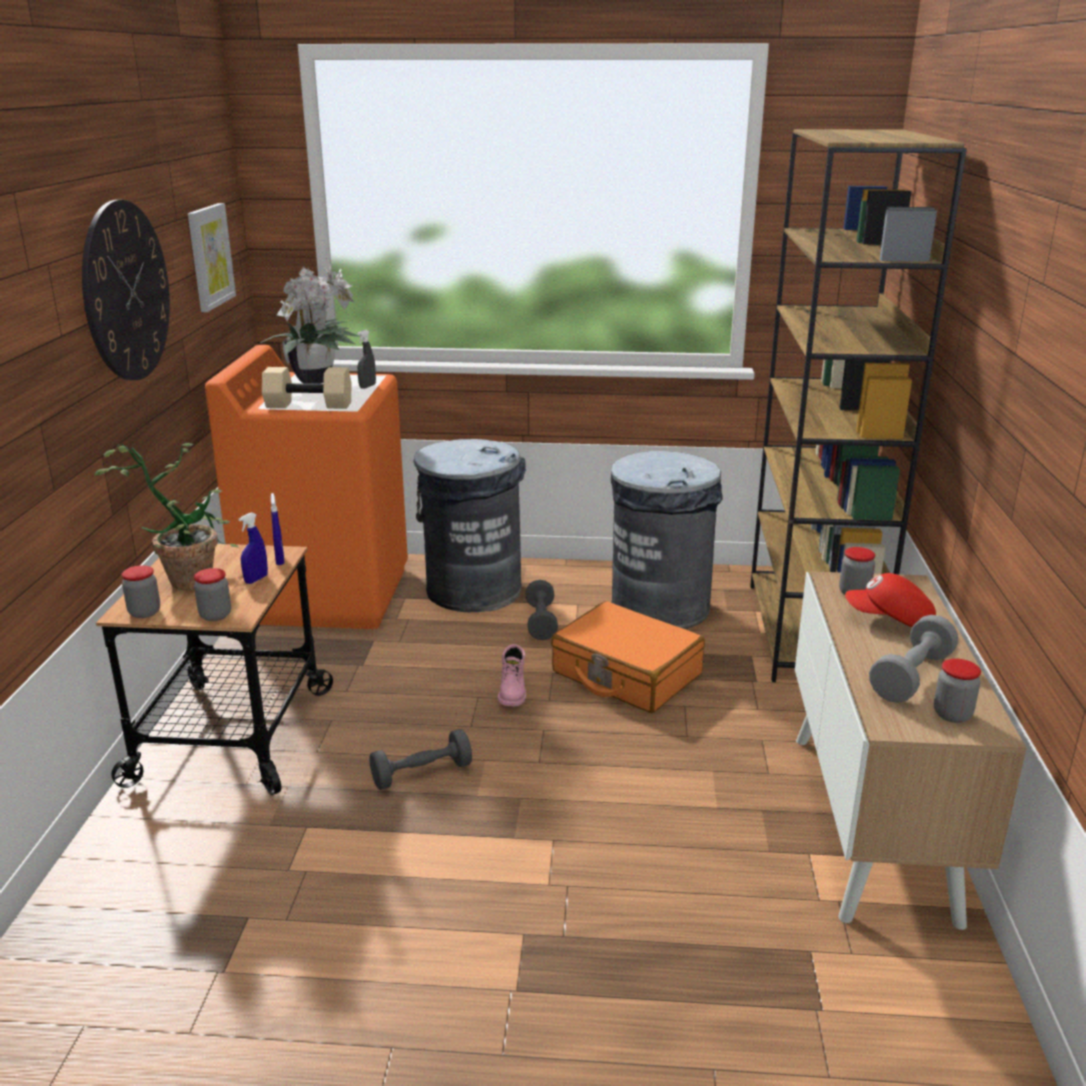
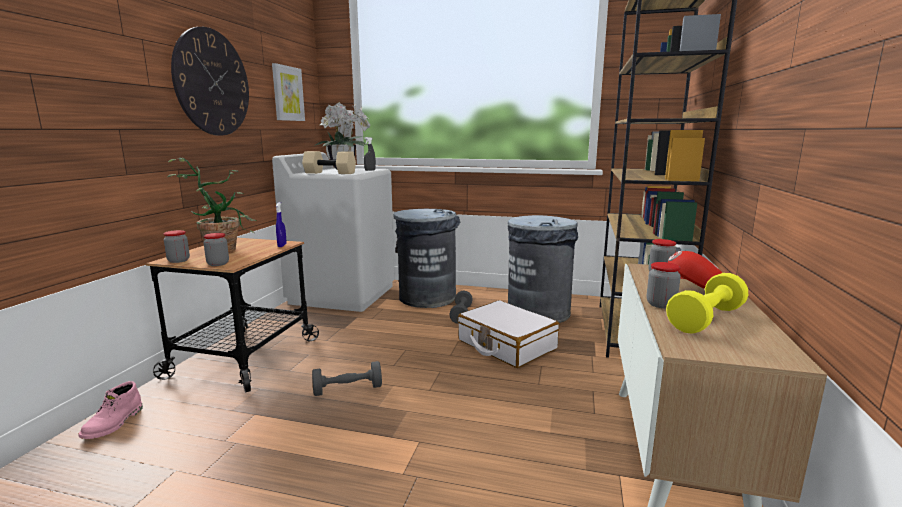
camera: 10 degrees right, 10 degrees down
orange washing machine [205,345,408,629] -> white washing machine [272,152,395,312]
blue spray bottle [238,512,268,584] -> none
pink boot [498,644,526,707] -> pink boot moved to [79,381,143,439]
orange suitcase [551,601,705,713] -> white suitcase [458,300,559,368]
grey dumbbell [869,615,958,703] -> yellow dumbbell [666,273,749,334]
jar [934,659,981,723] -> jar moved to [647,262,681,308]

